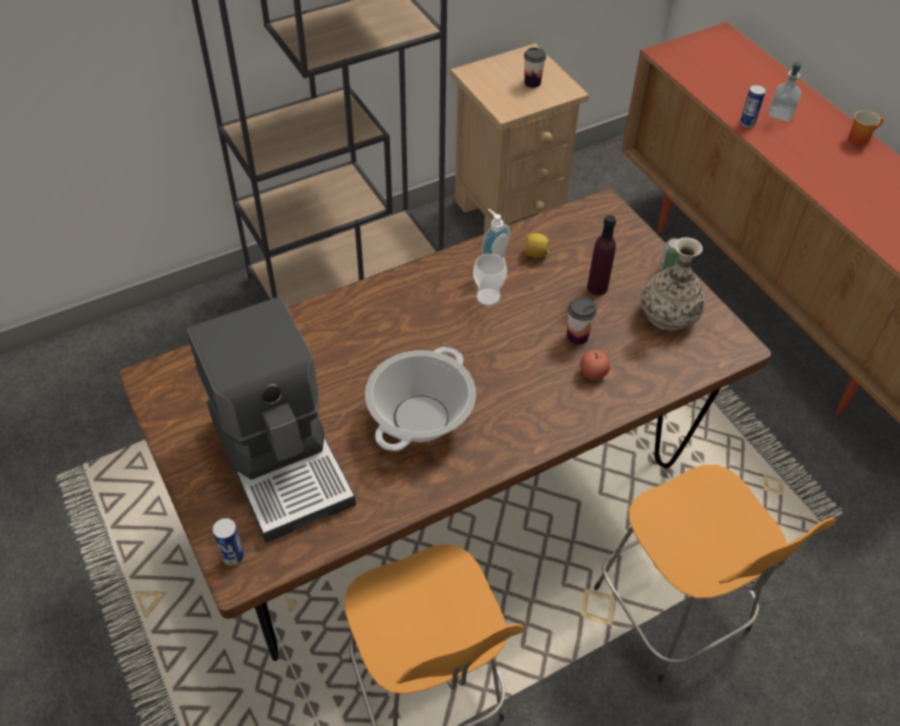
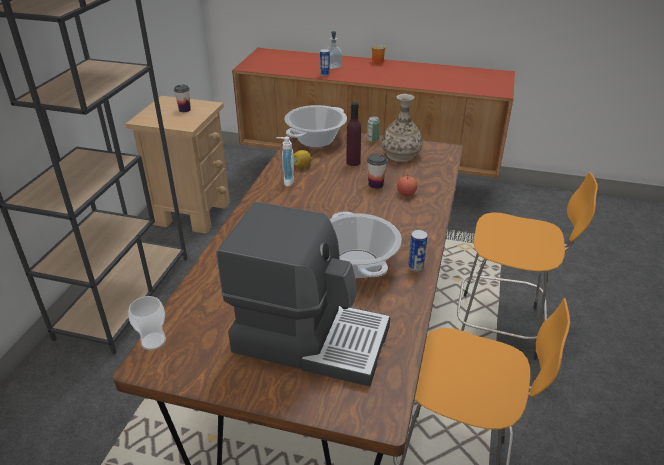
camera: 45 degrees left, 15 degrees down
can [213,518,244,566] -> can moved to [408,229,428,272]
cup [473,254,507,306] -> cup moved to [128,296,166,350]
none -> cooking pot [285,105,347,147]

